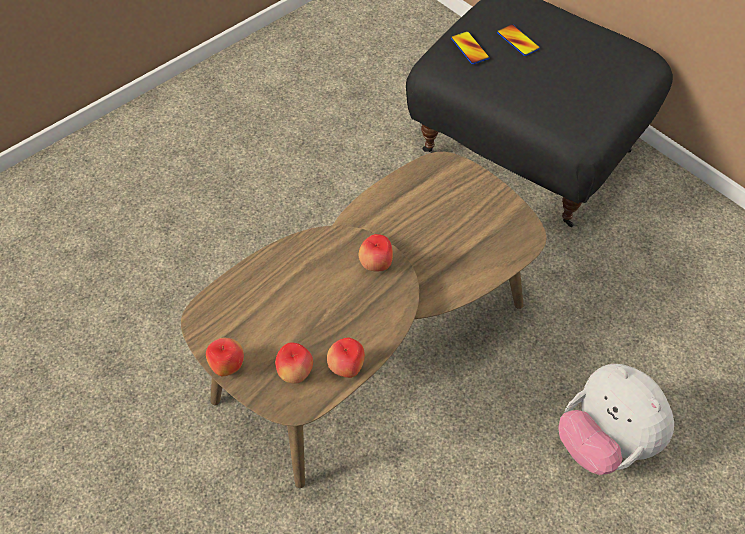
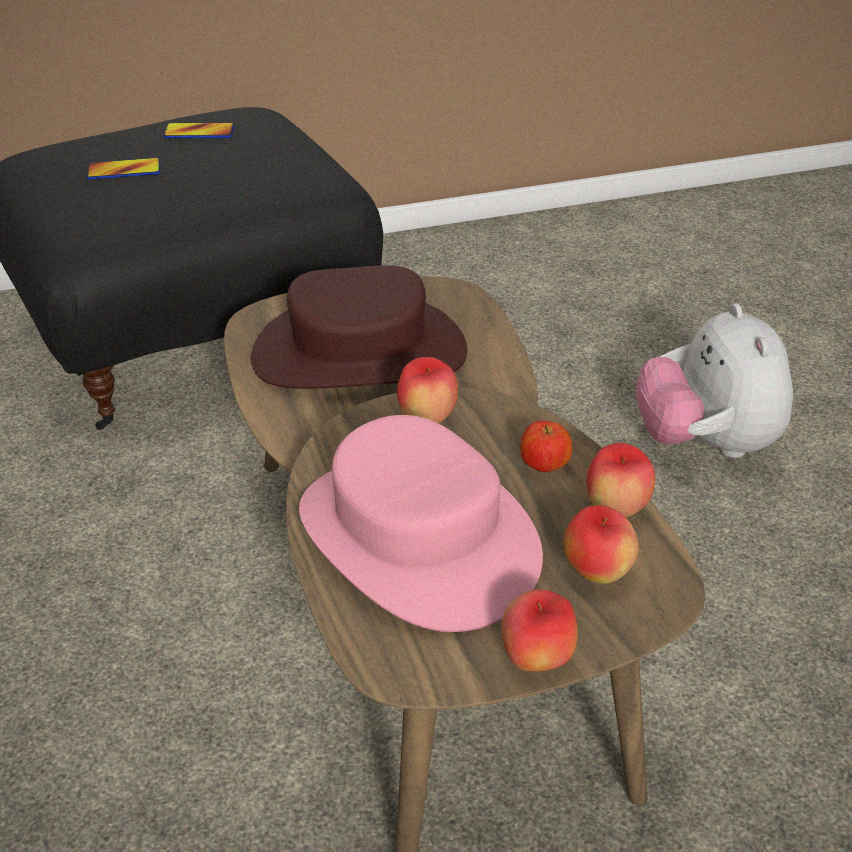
camera: 65 degrees left, 15 degrees down
phone [451,31,490,64] -> phone moved to [163,122,235,138]
plush toy [558,364,674,475] -> plush toy turned 90 degrees clockwise [635,303,793,458]
none -> brown hat [251,265,468,389]
none -> pink hat [299,415,543,632]
none -> apple [520,421,572,472]

